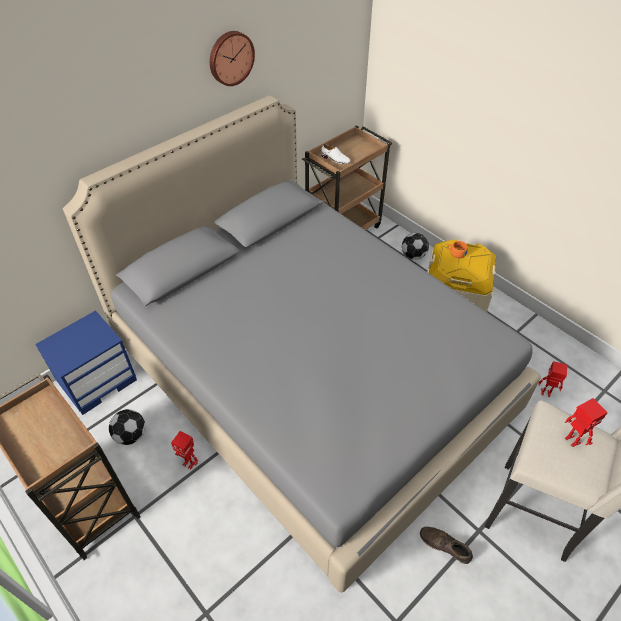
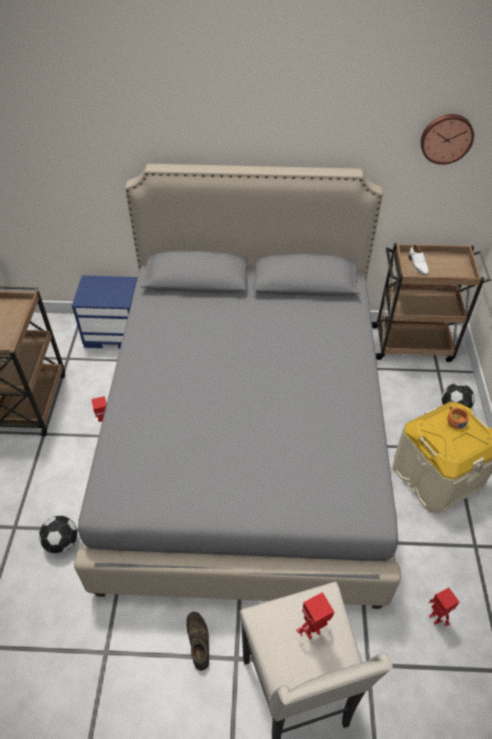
camera: 45 degrees right, 0 degrees up
football [109,409,145,445] -> football moved to [39,516,78,554]
wall clock [210,31,255,86] -> wall clock moved to [421,114,474,165]
toy robot [565,398,608,447] -> toy robot turned 135 degrees counterclockwise [296,592,334,639]

